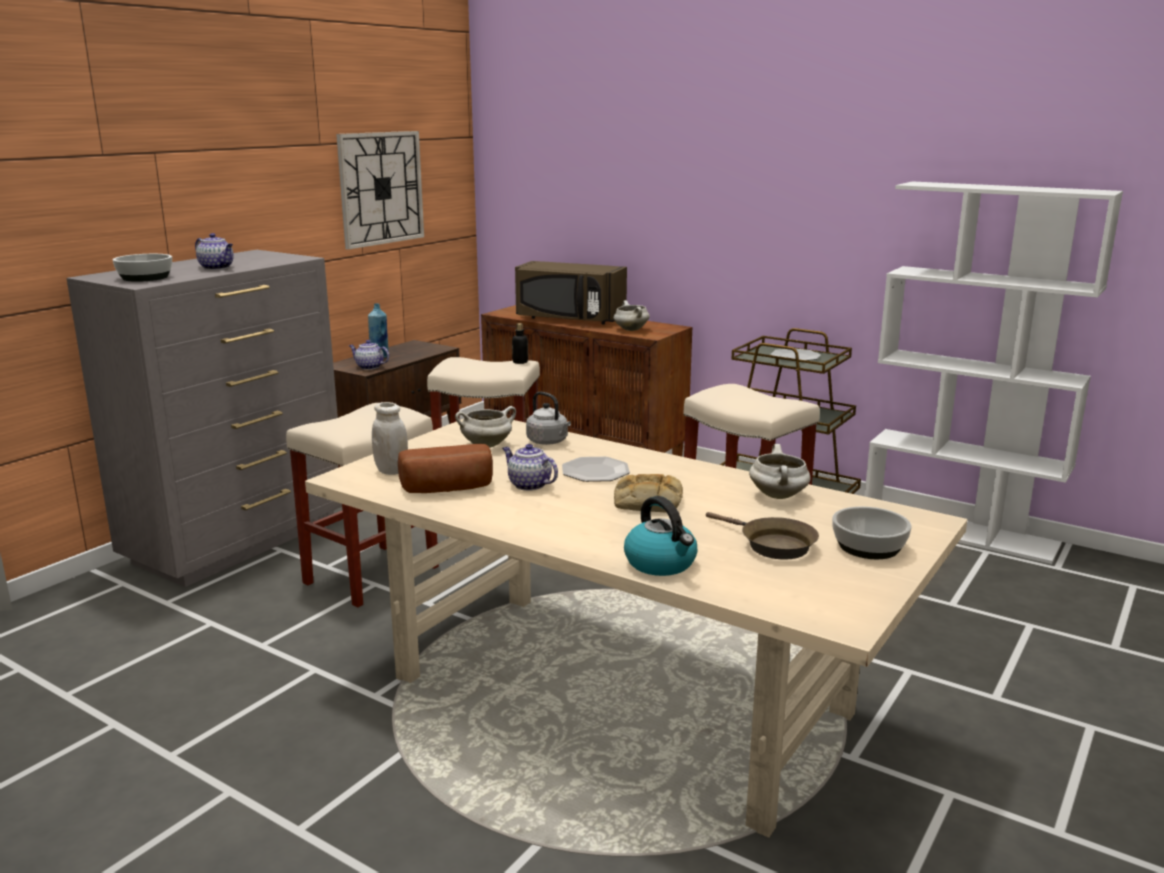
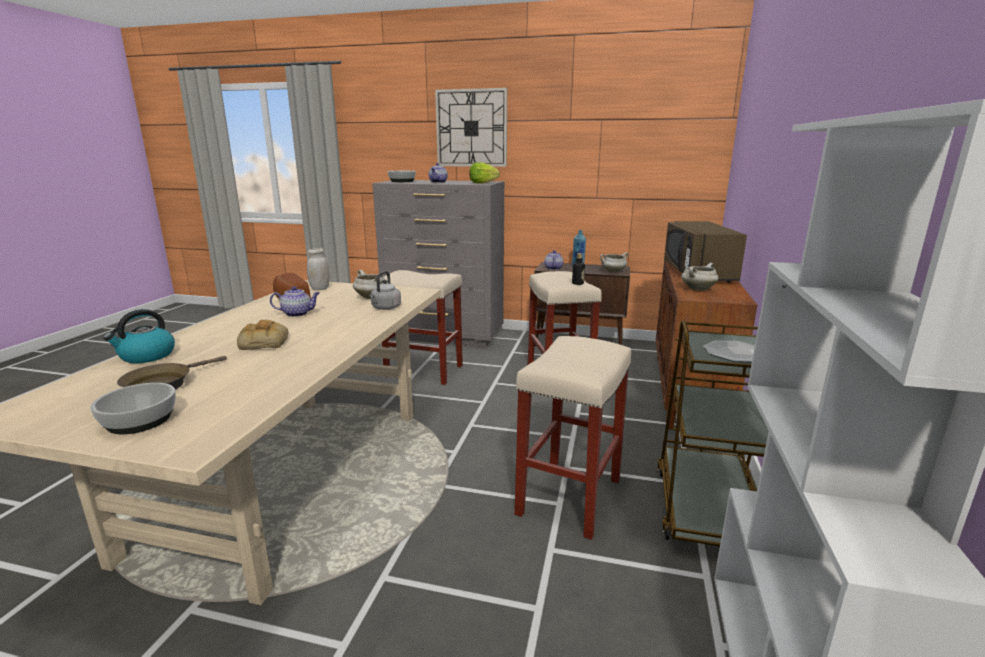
camera: 70 degrees right, 0 degrees up
wall clock [336,131,424,250] -> wall clock moved to [435,88,507,167]
teapot [502,444,558,491] -> teapot turned 60 degrees clockwise [270,286,319,317]
plate [562,457,630,482] -> none
white cooking pot [749,444,810,499] -> white cooking pot moved to [600,252,628,273]
none -> lettuce [469,162,500,183]

